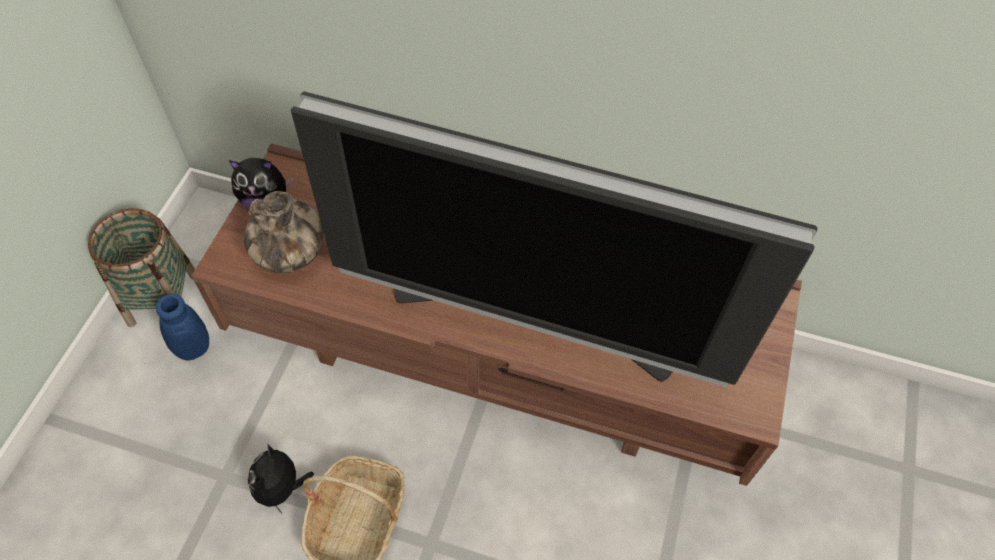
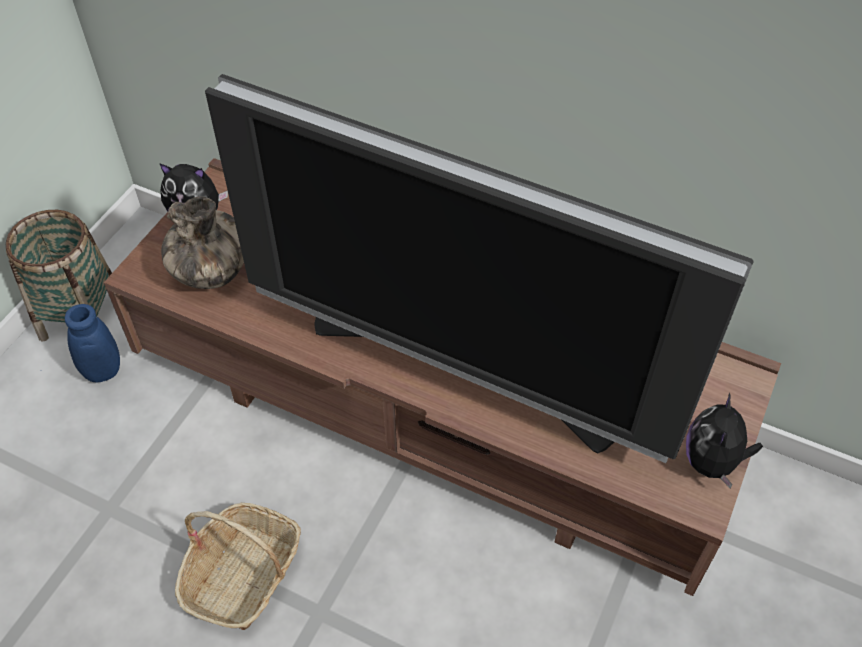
camera: 10 degrees right, 5 degrees down
plush toy [248,444,314,514] -> plush toy moved to [686,393,763,488]

